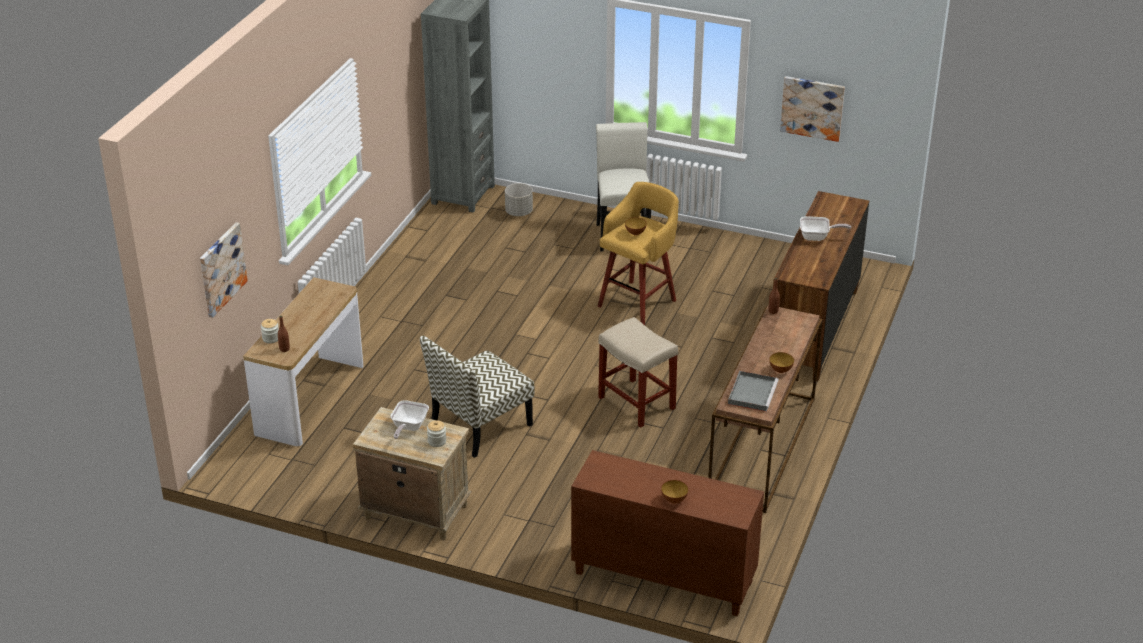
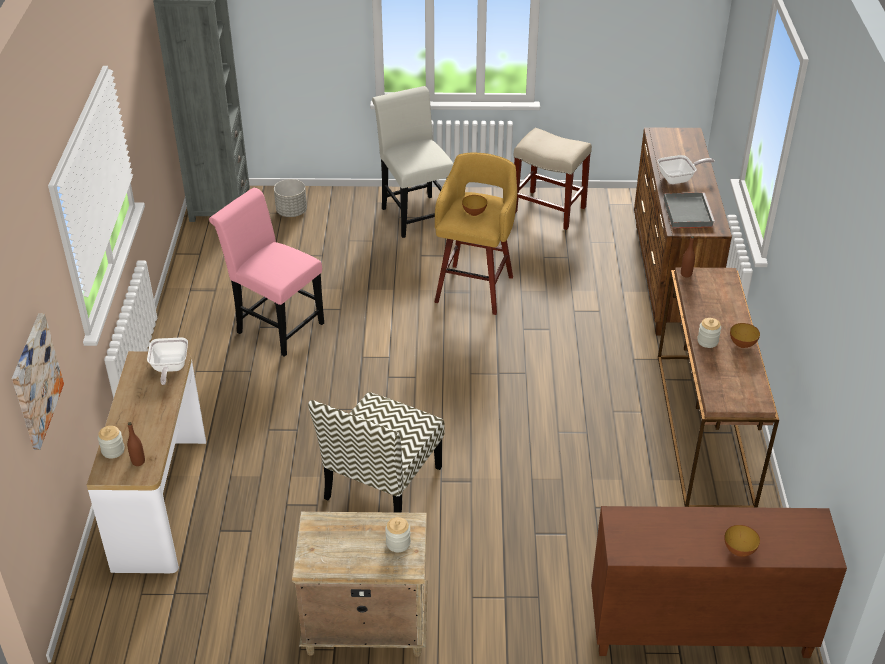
camera: 20 degrees left, 5 degrees up
frying pan [390,400,429,439] -> frying pan moved to [147,337,188,385]
beige stool [598,317,678,428] -> beige stool moved to [514,127,592,230]
grey tray [728,371,779,412] -> grey tray moved to [664,193,715,228]
picture [780,76,845,142] -> none
none -> pink chair [209,188,324,357]
none -> jar [697,318,721,348]

